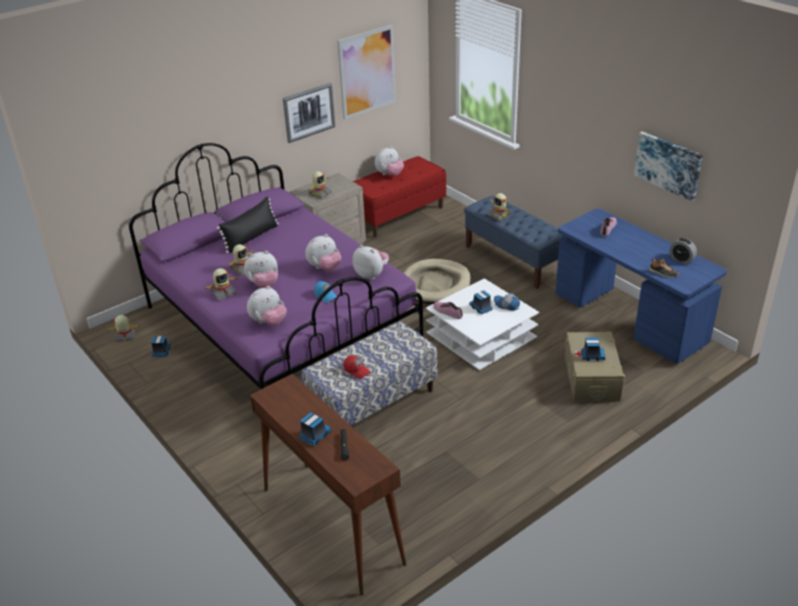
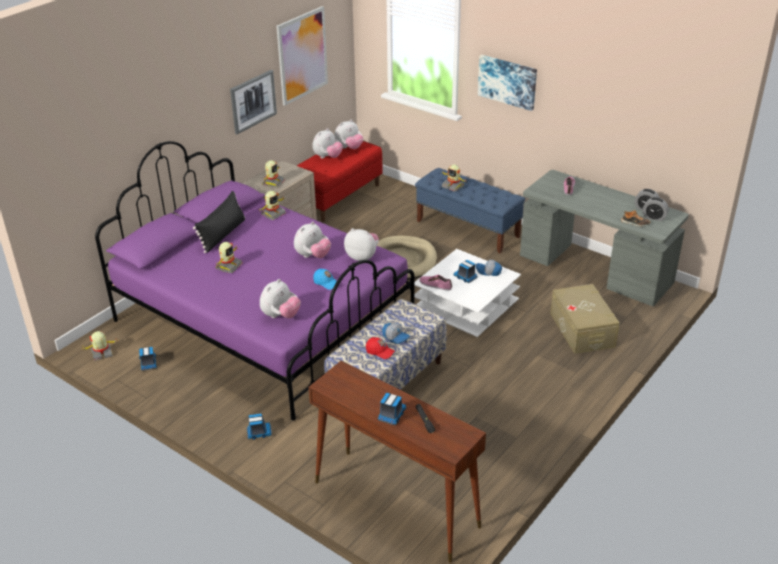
camera: 15 degrees left, 0 degrees up
toy robot [203,268,238,300] -> toy robot moved to [258,191,286,220]
plush toy [244,251,278,288] -> plush toy moved to [334,120,363,149]
blue desk [555,208,727,364] -> grey desk [520,170,689,306]
toy truck [581,337,606,361] -> toy truck moved to [247,414,272,440]
picture [634,132,703,201] -> picture moved to [478,55,537,111]
none -> cap [382,323,410,344]
none -> alarm clock [643,197,669,221]

